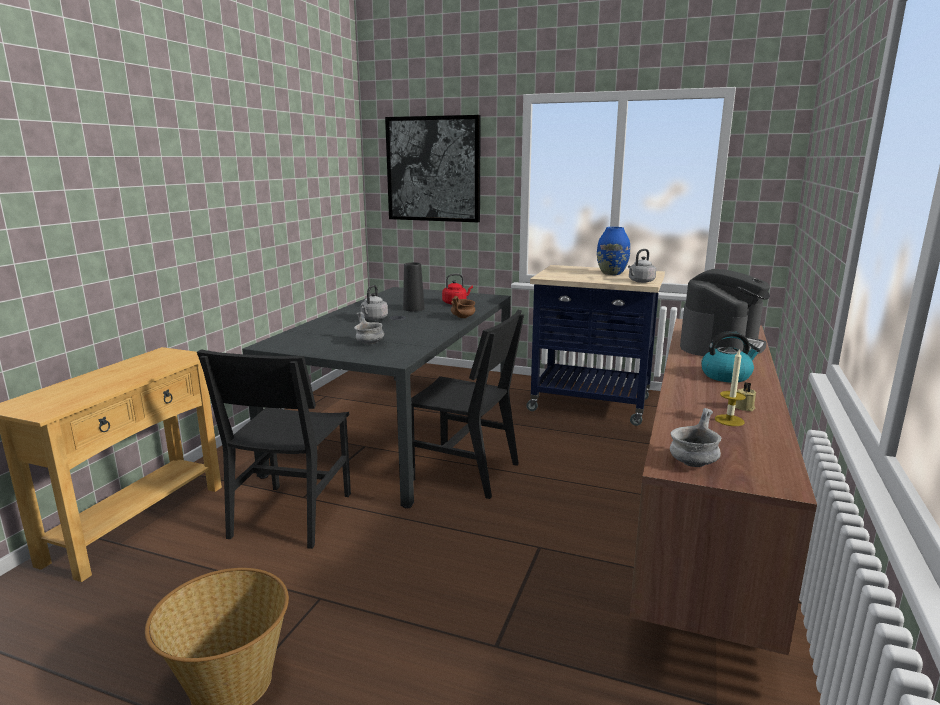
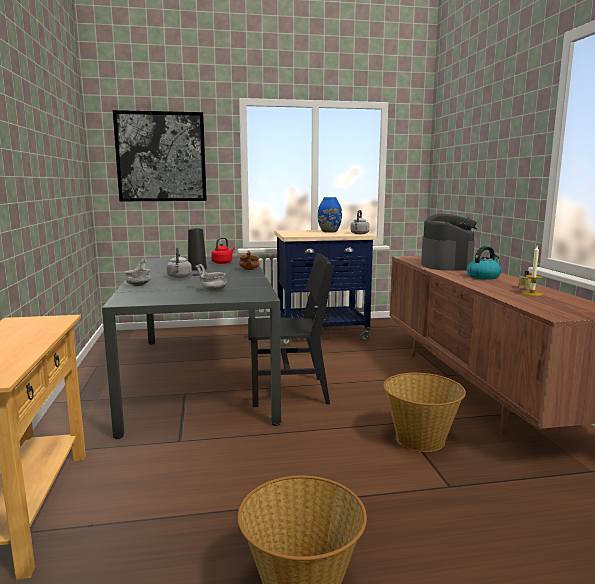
camera: 30 degrees left, 5 degrees down
black chair [197,349,351,549] -> none
grey bowl [670,408,722,467] -> grey bowl moved to [125,259,151,286]
none -> basket [383,373,466,452]

